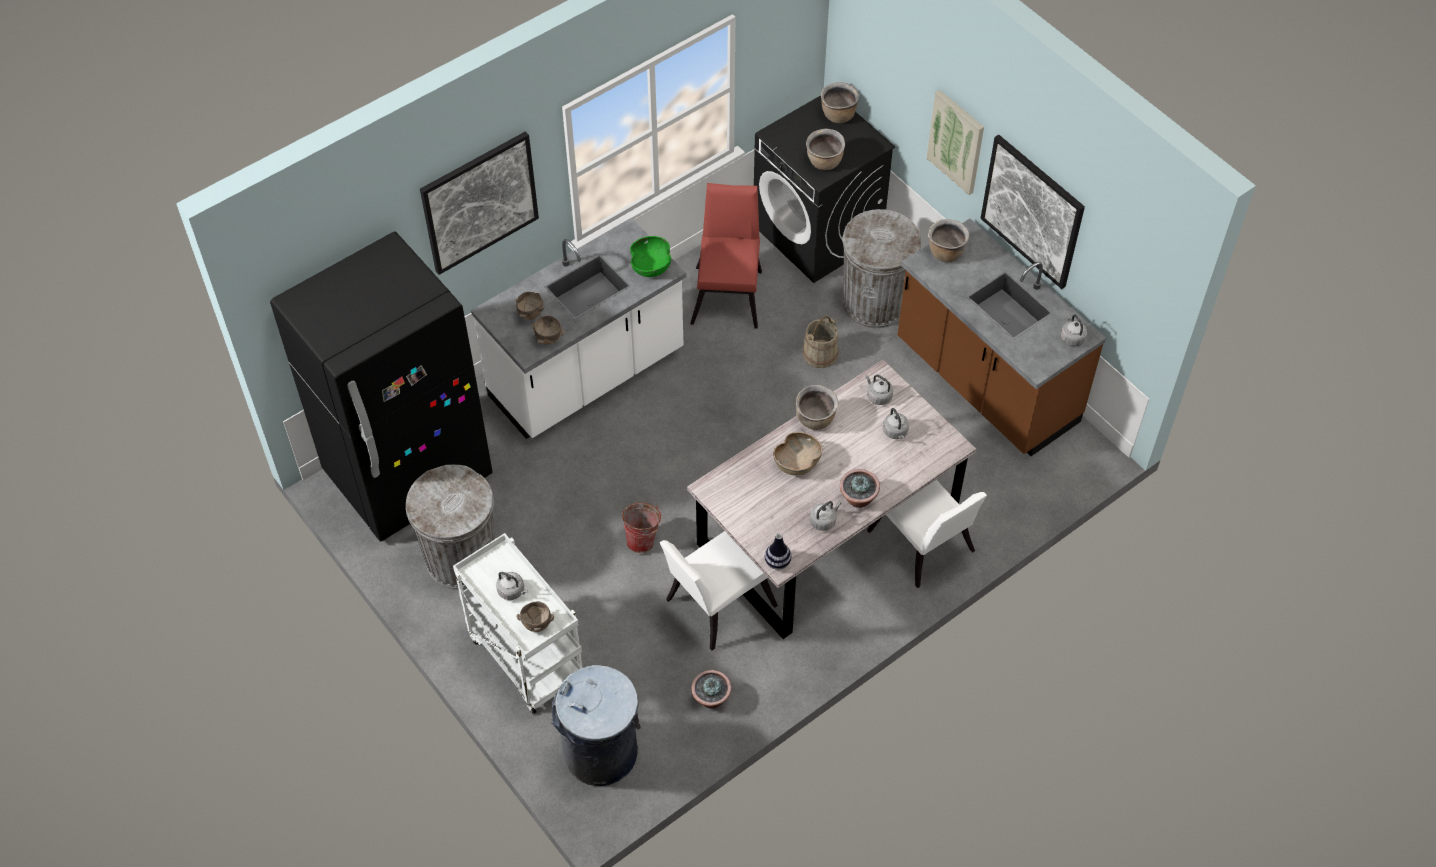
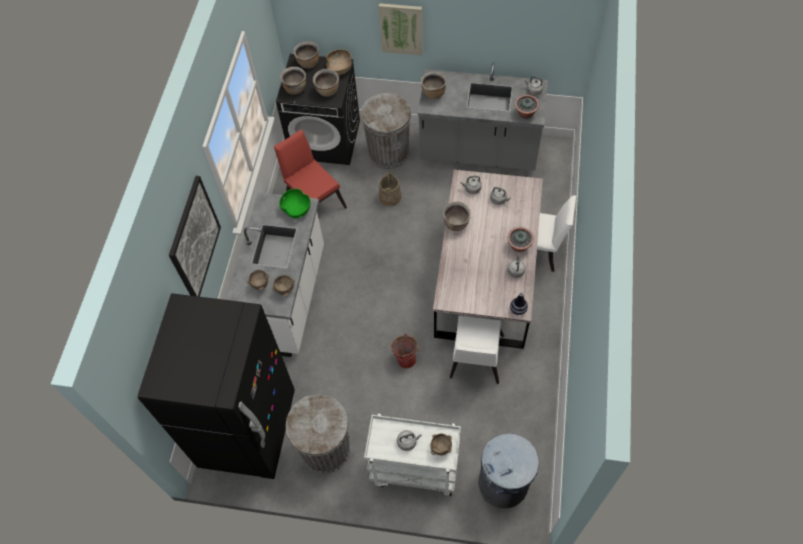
camera: 40 degrees left, 5 degrees up
potted plant [691,670,731,709] -> potted plant moved to [515,95,539,119]
brown bowl [773,432,822,476] -> brown bowl moved to [326,49,352,75]
brown counter [898,219,1106,456] -> grey counter [418,63,548,171]
picture [981,135,1085,289] -> none
none -> brown cooking pot [280,67,306,95]

